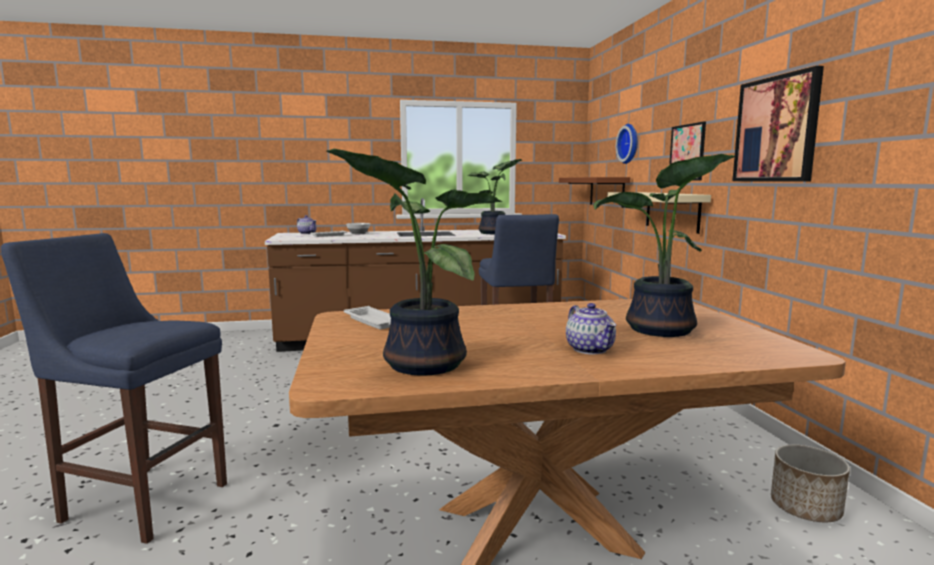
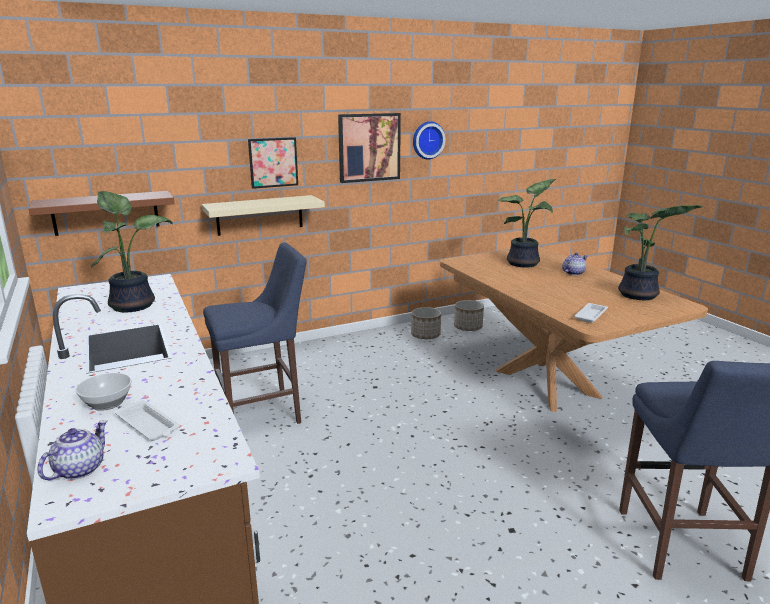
camera: 105 degrees left, 10 degrees up
wall clock [616,124,638,164] -> wall clock moved to [413,121,445,159]
none -> planter [411,307,441,339]

